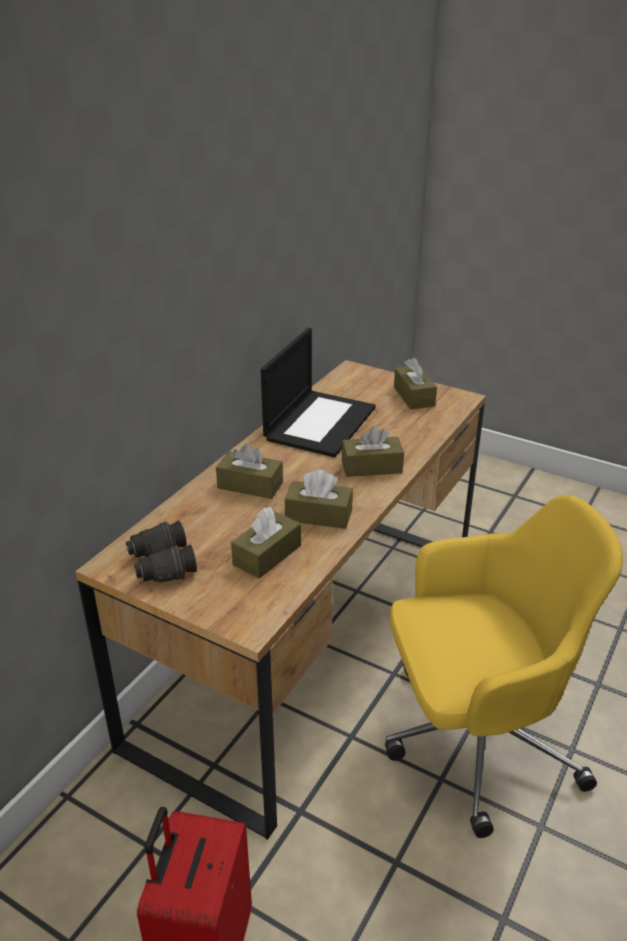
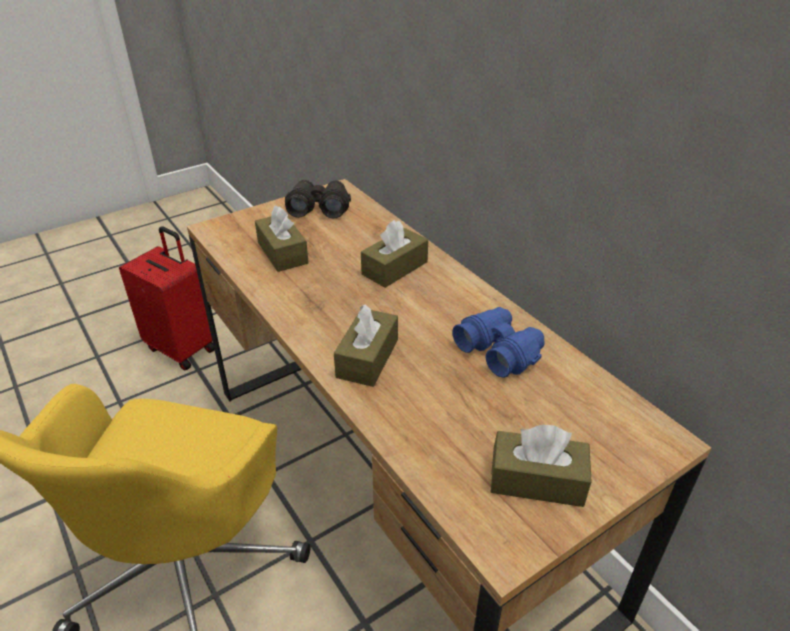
camera: 115 degrees right, 5 degrees up
laptop [261,328,376,457] -> blue binoculars [452,307,544,378]
brown tissue box [285,470,353,529] -> none

